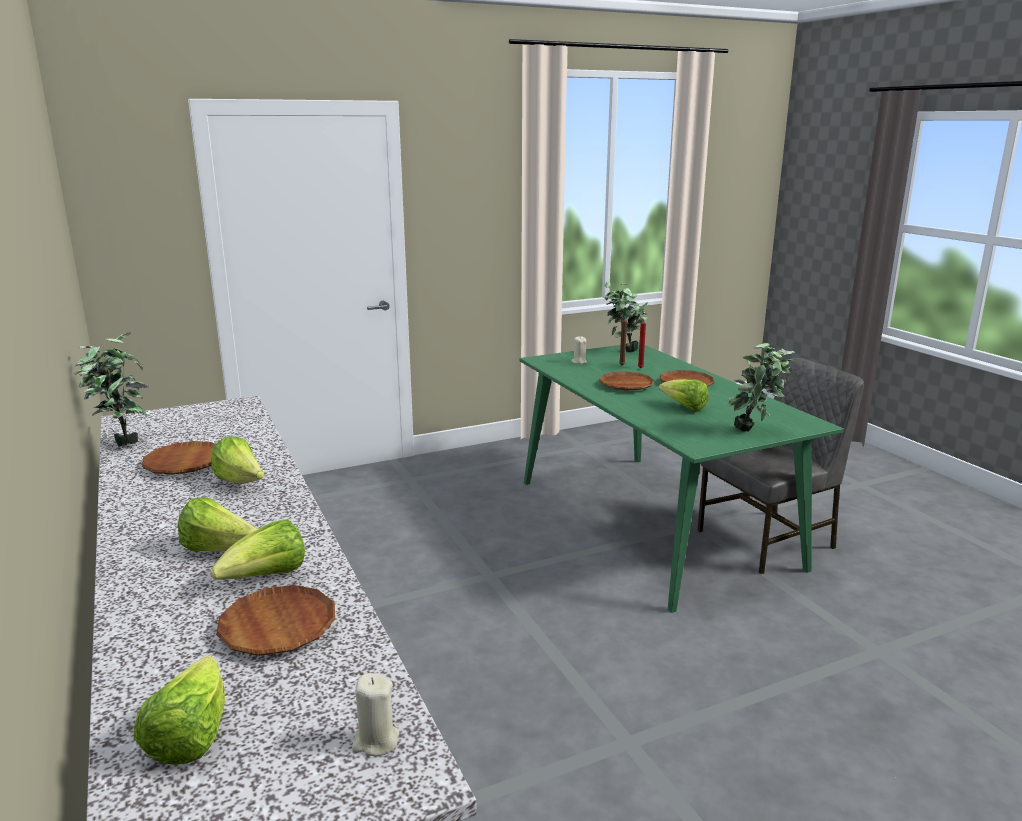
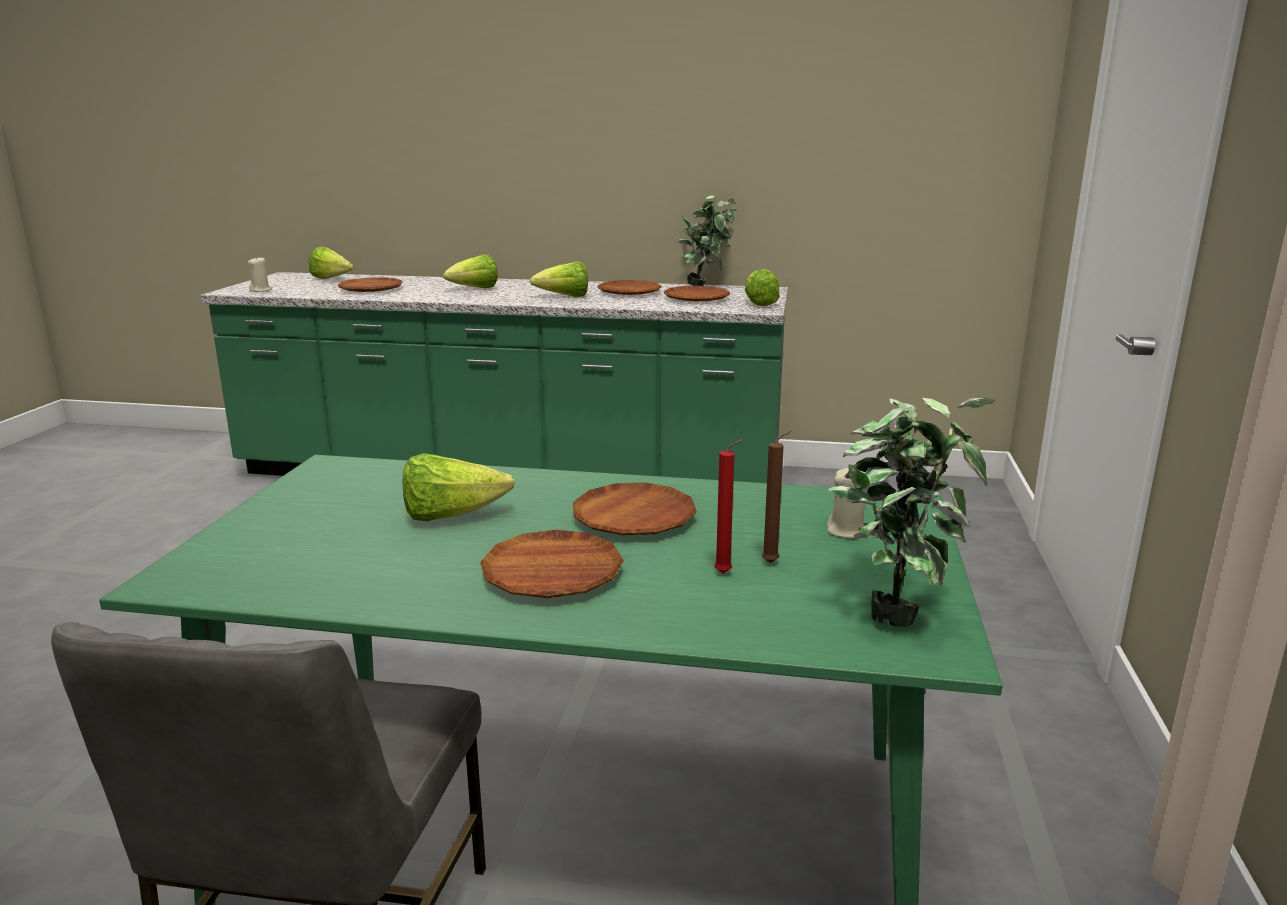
camera: 125 degrees right, 0 degrees up
lettuce [211,519,305,580] -> lettuce moved to [745,269,780,306]
potted plant [727,343,796,432] -> none
none -> brown plate [664,286,730,302]

